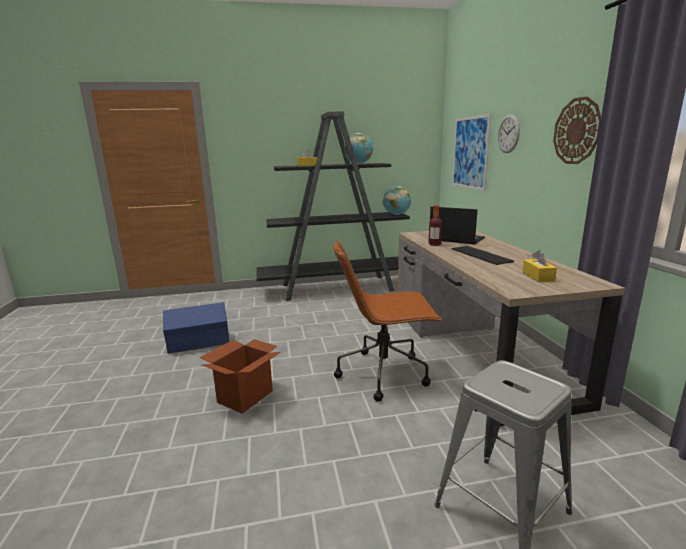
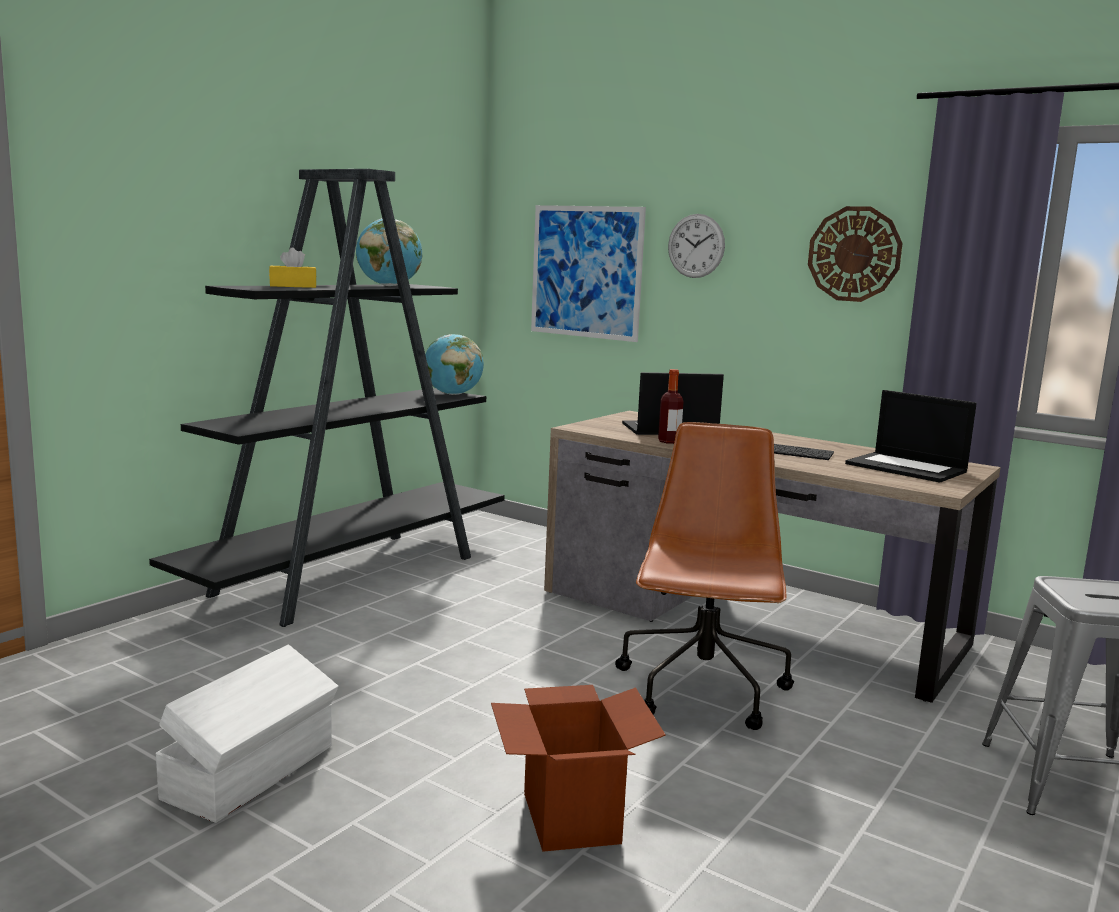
camera: 45 degrees left, 5 degrees down
blue storage box [163,302,229,354] -> white storage box [156,645,338,823]
brown office chair [334,240,442,402] -> brown office chair turned 150 degrees clockwise [615,422,794,730]
yellow tissue box [522,250,557,282] -> laptop [845,390,977,483]

